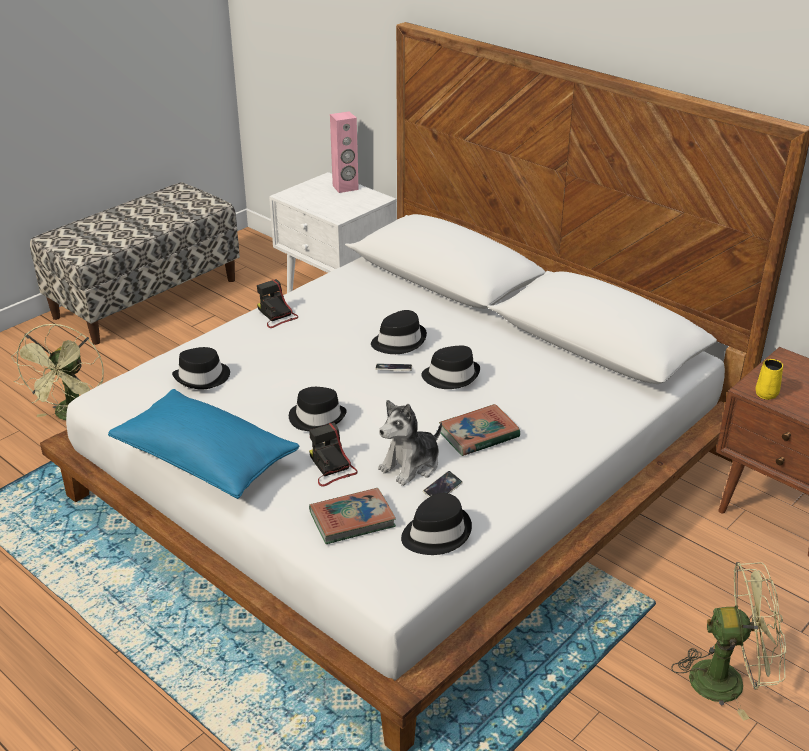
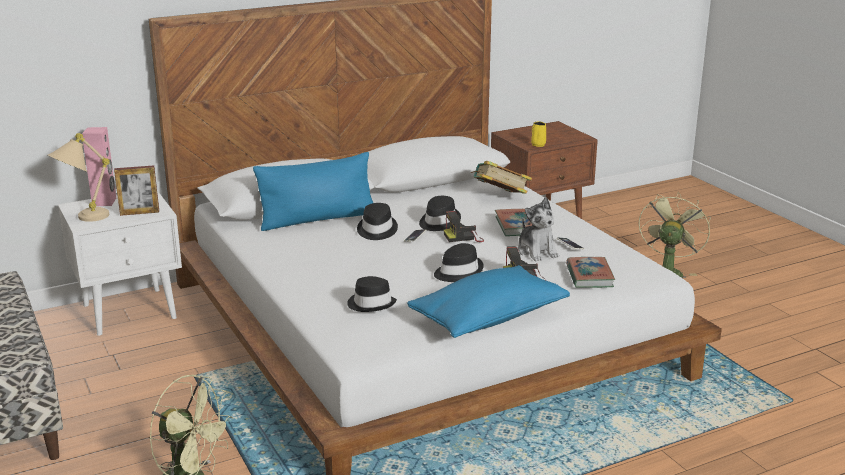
camera: 70 degrees left, 10 degrees down
camera [257,279,298,328] -> camera moved to [444,211,484,242]
black hat [401,493,472,555] -> none
none -> beige table lamp [48,133,110,222]
none -> picture frame [114,165,159,216]
none -> blue pillow [253,152,373,231]
none -> book [471,161,532,194]

